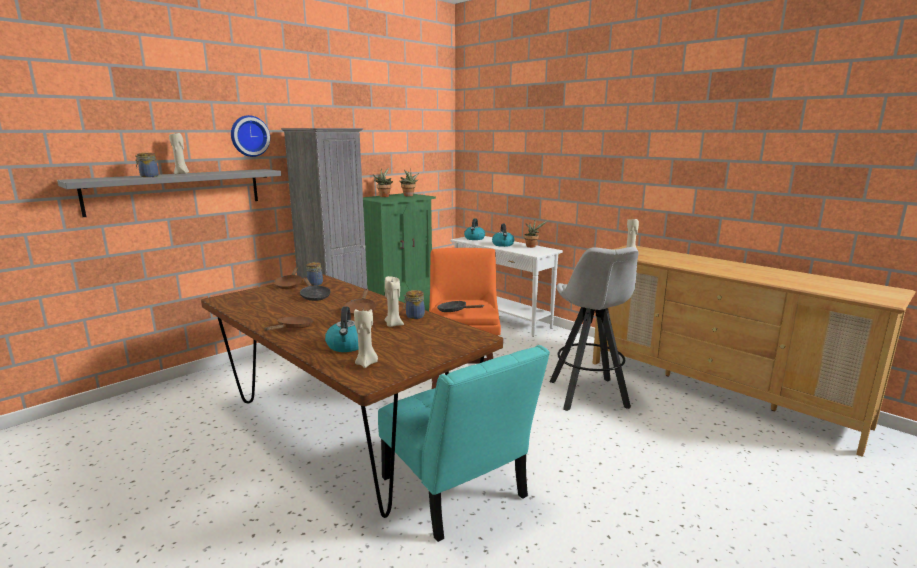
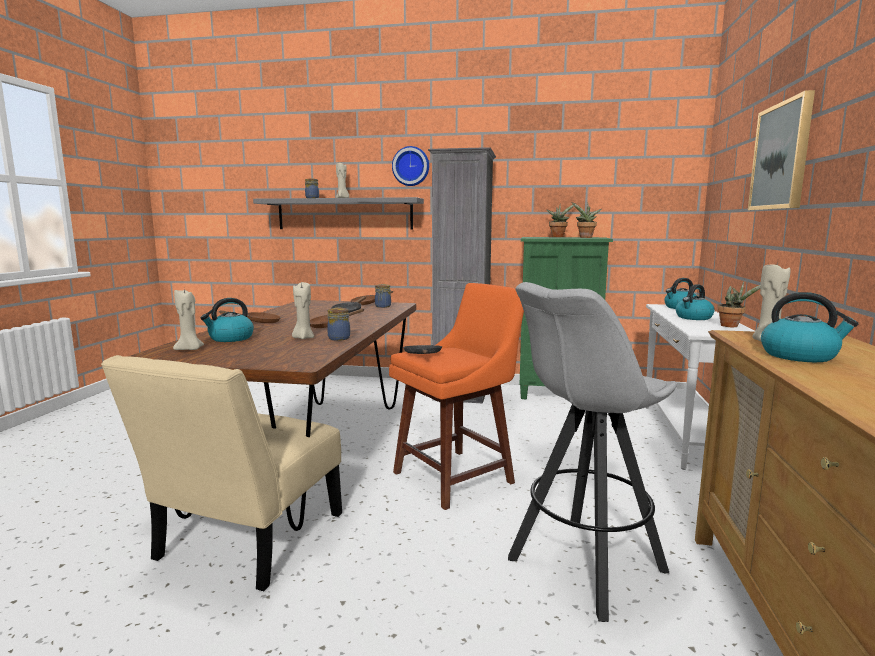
camera: 55 degrees right, 5 degrees down
turquoise chair [378,345,550,542] -> beige chair [101,355,342,591]
none -> picture [748,90,815,210]
none -> kettle [761,292,859,362]

